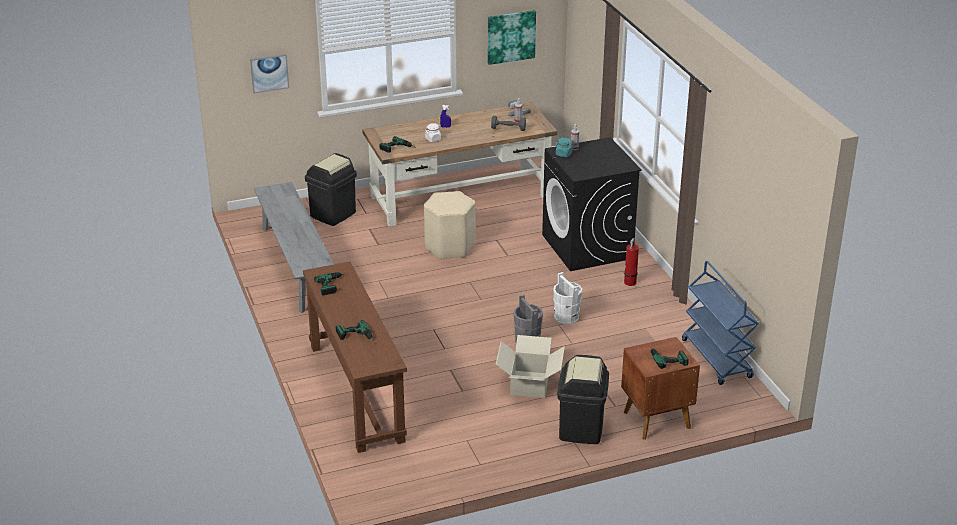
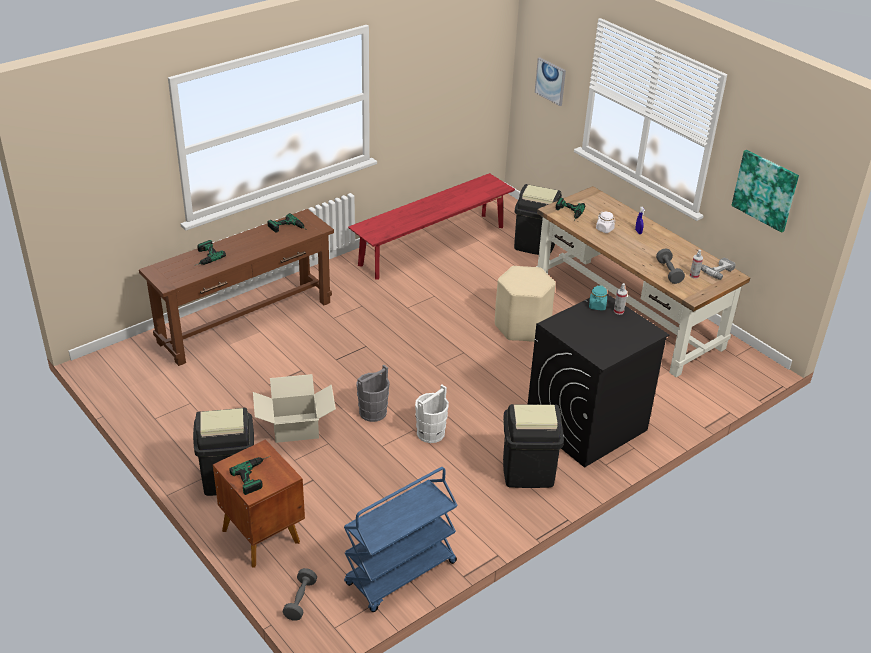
camera: 70 degrees right, 5 degrees up
grey bench [254,182,334,313] -> red bench [348,173,515,280]
fire extinguisher [624,238,639,286] -> black trash can [503,404,564,488]
none -> grey dumbbell [283,568,317,621]

